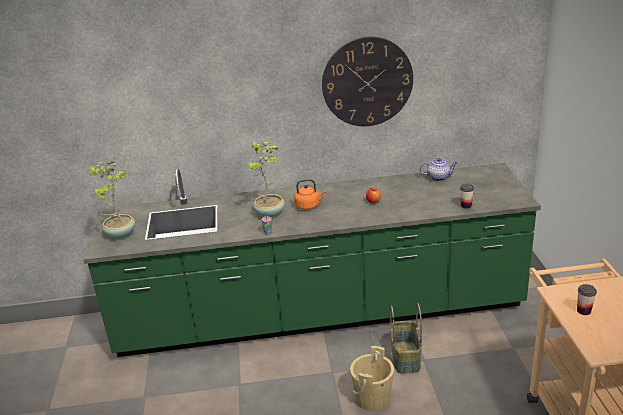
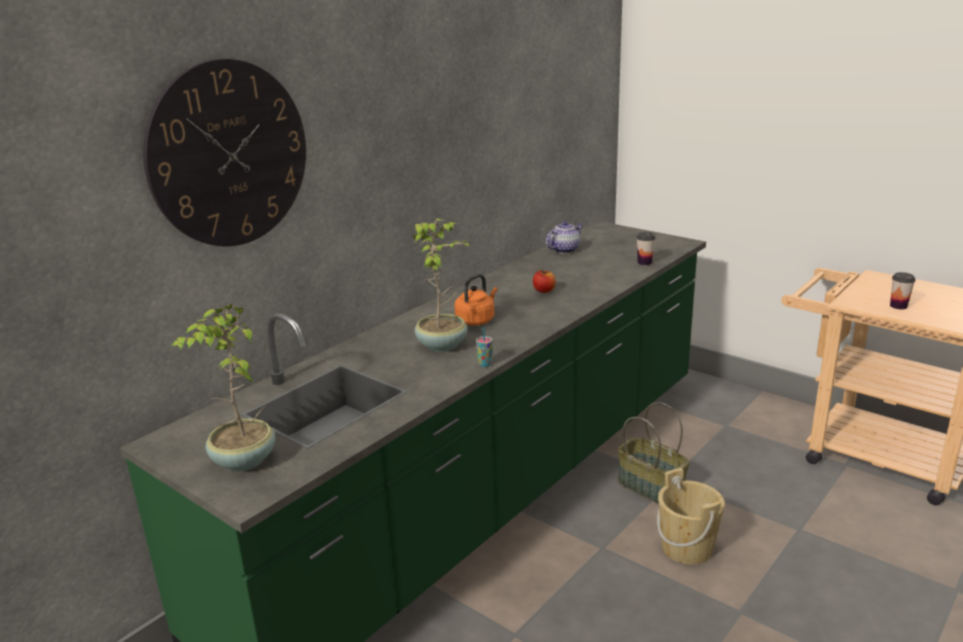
camera: 45 degrees left, 5 degrees down
wall clock [322,37,413,126] -> wall clock moved to [143,59,306,246]

